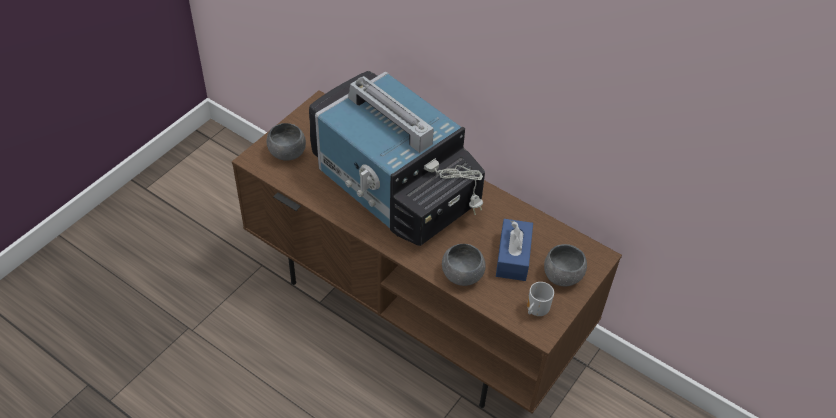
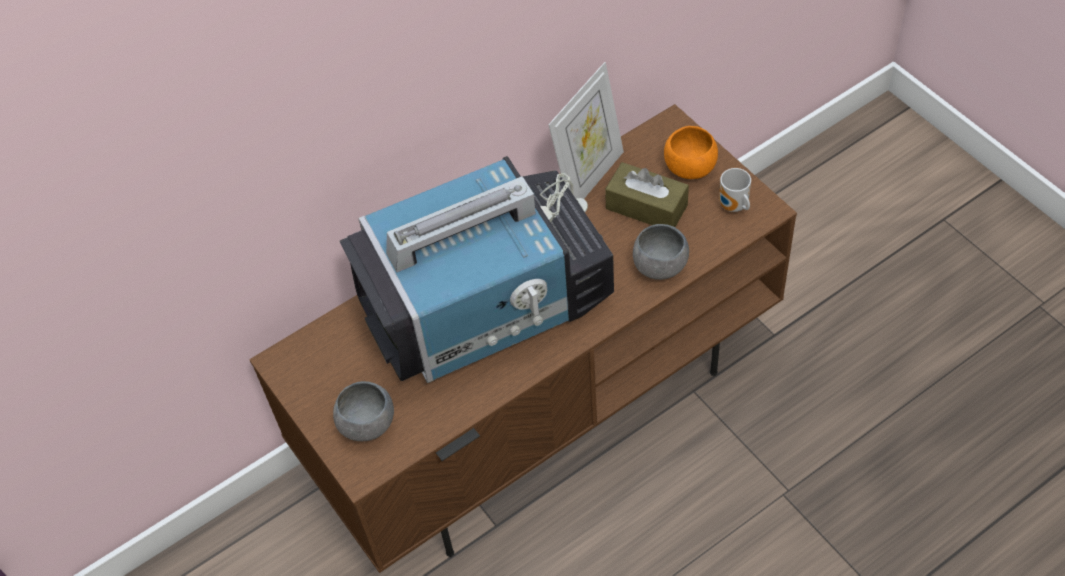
camera: 65 degrees left, 5 degrees up
blue tissue box [496,219,533,281] -> brown tissue box [605,162,689,227]
grey bowl [544,244,587,286] -> orange bowl [664,126,718,179]
none -> picture frame [548,62,624,199]

